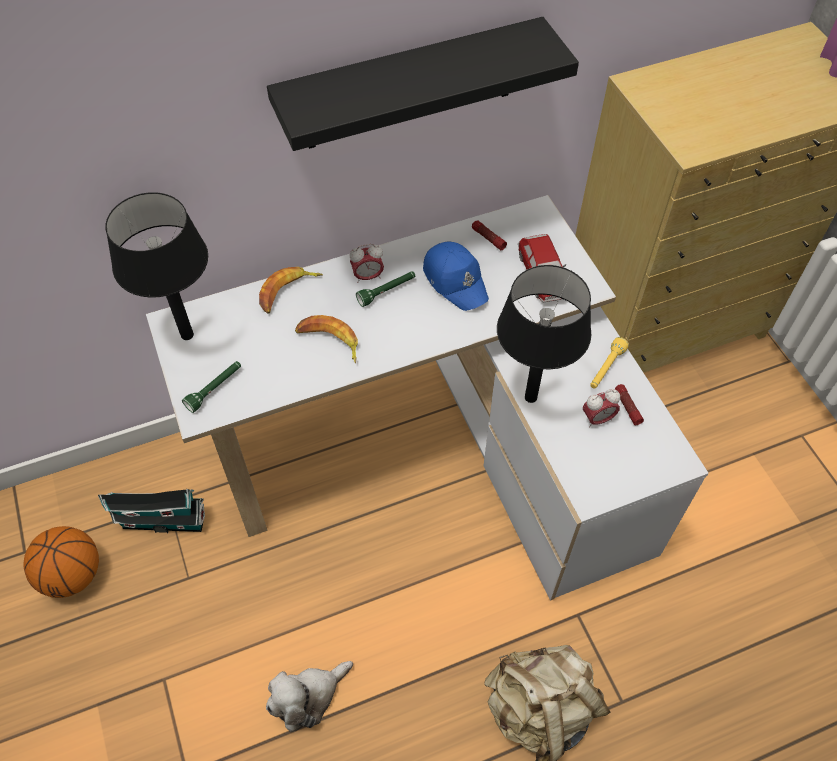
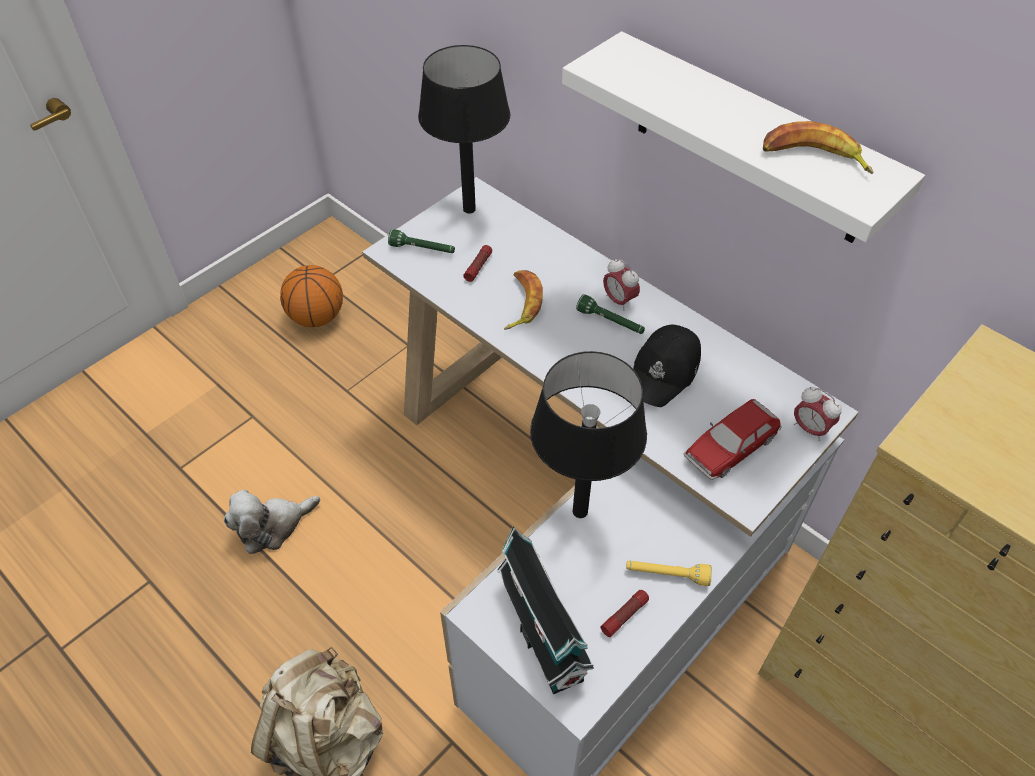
camera: 65 degrees right, 5 degrees down
toy house [98,489,205,533] -> toy house moved to [497,526,594,694]
banana [259,267,323,314] -> banana moved to [763,121,874,174]
plush toy [266,661,353,732] -> plush toy turned 60 degrees counterclockwise [224,490,320,554]
black shelf [267,17,579,151] -> white shelf [562,31,925,243]
blue cap [423,242,489,311] -> black cap [633,325,701,407]
flashlight [472,220,507,250] -> flashlight moved to [463,245,492,282]
alarm clock [583,389,620,428] -> alarm clock moved to [794,387,842,442]

